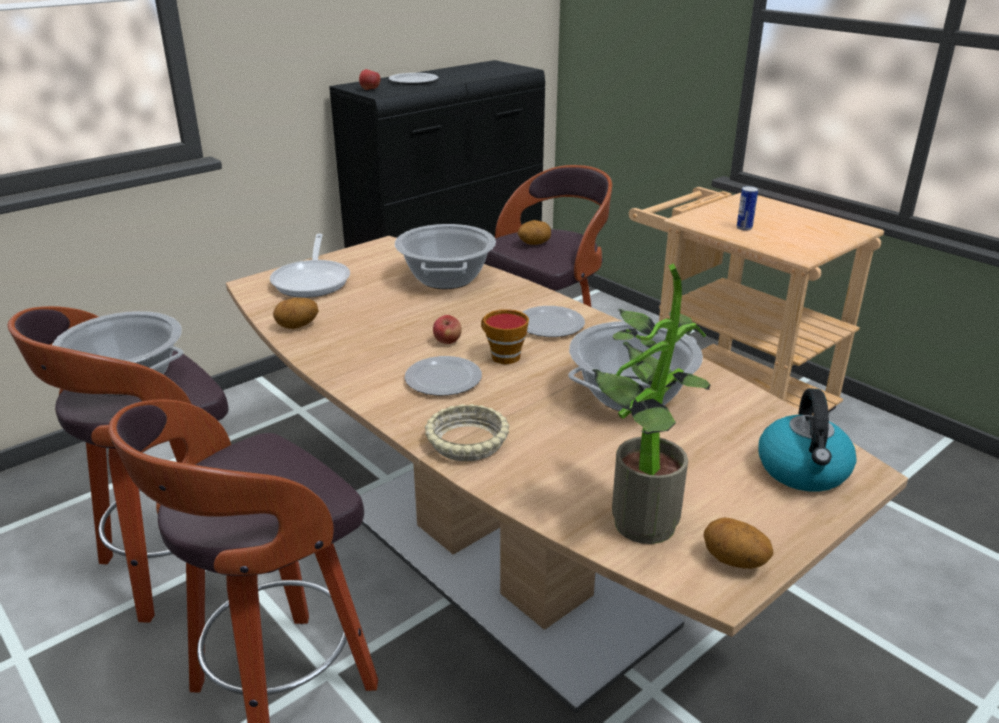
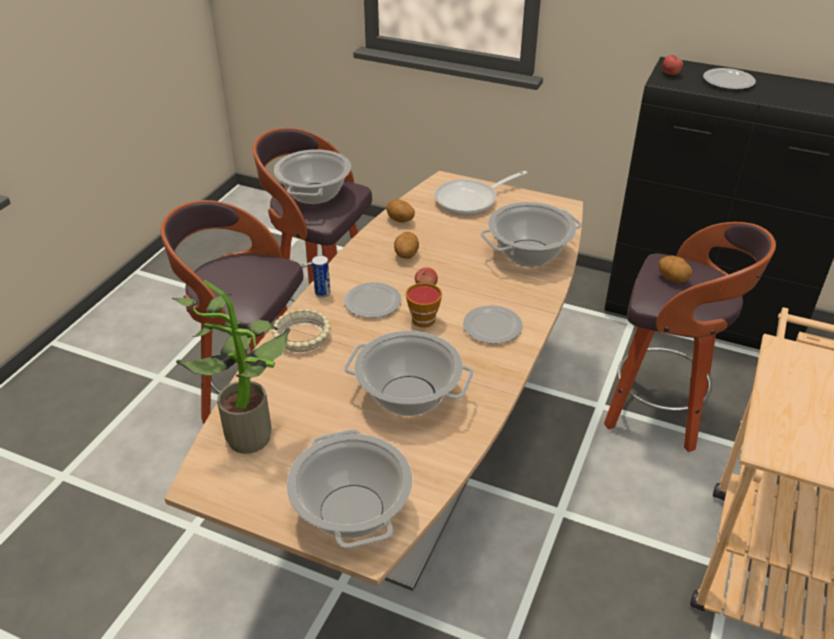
camera: 65 degrees right, 10 degrees up
potato [703,517,773,569] -> potato moved to [394,232,419,259]
can [737,186,758,231] -> can moved to [312,255,331,298]
kettle [758,388,857,492] -> cooking pot [286,429,412,548]

